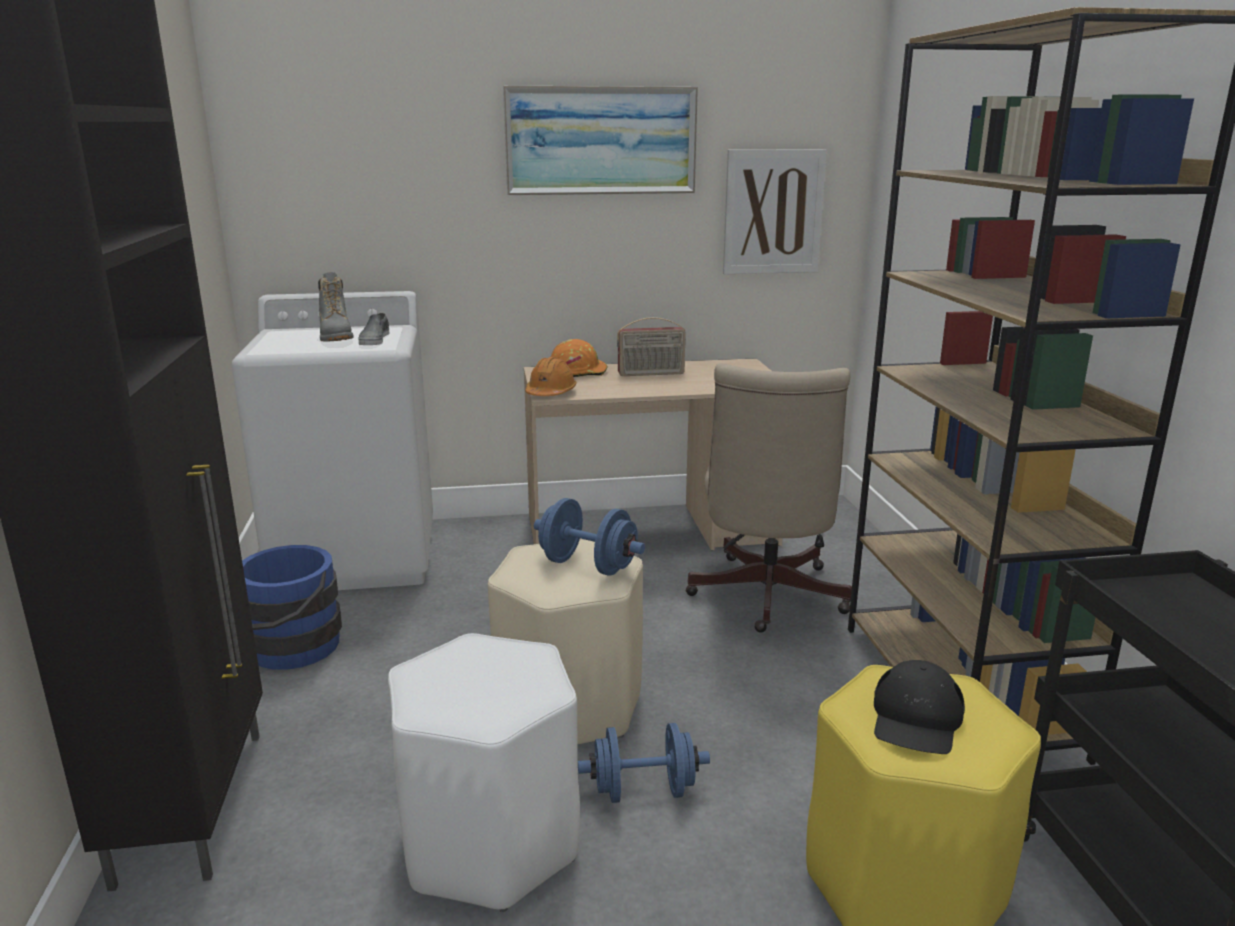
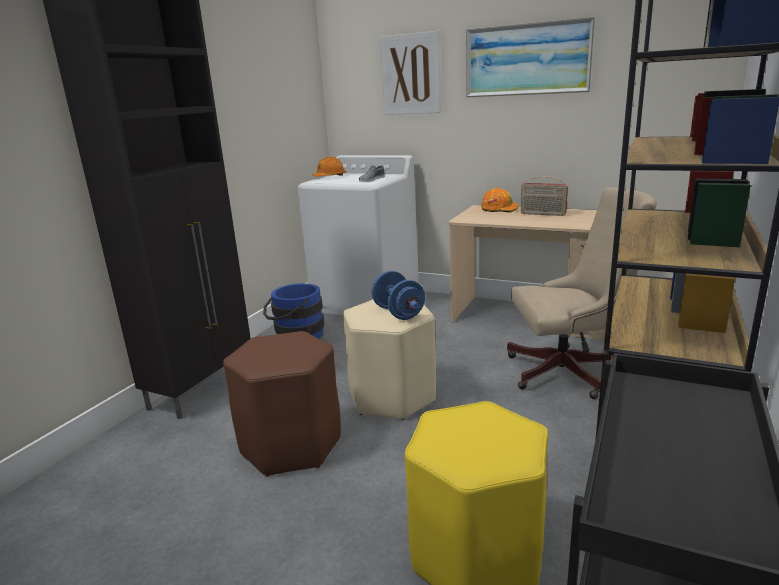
camera: 35 degrees right, 0 degrees up
grey boot [318,272,354,342] -> none
white stool [388,633,580,912] -> brown stool [223,331,341,477]
orange hard hat [525,357,577,396] -> orange hard hat moved to [312,157,346,176]
blue dumbbell [578,723,710,803] -> none
beige office chair [686,363,852,633] -> beige office chair turned 135 degrees counterclockwise [507,187,657,399]
picture [723,149,827,274] -> picture moved to [380,31,441,115]
black cap [874,660,965,754] -> none

